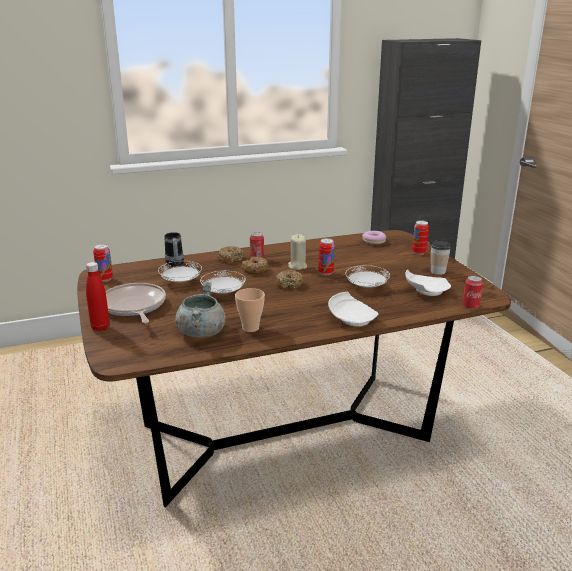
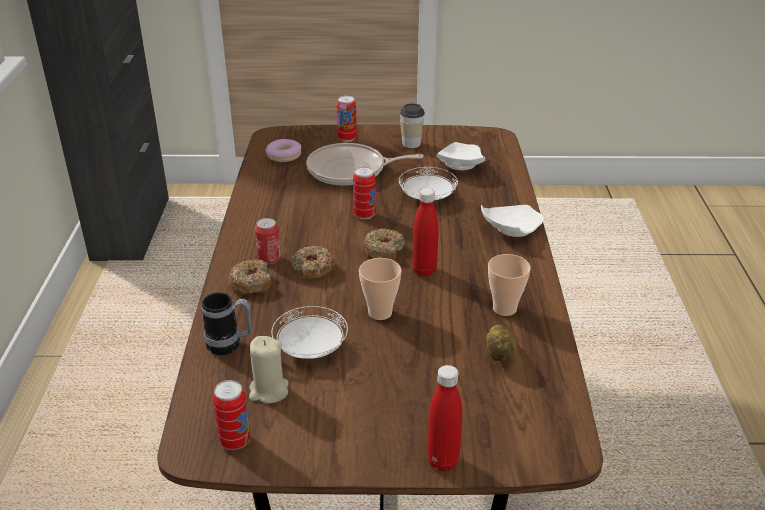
camera: 70 degrees left, 10 degrees up
frying pan [105,283,166,323] -> frying pan moved to [306,143,424,186]
grey cooking pot [175,281,226,337] -> potato [486,325,516,362]
white plate [200,271,246,294] -> cup [359,258,402,320]
beige candle [288,234,307,270] -> beige candle moved to [249,336,288,403]
can [463,276,483,309] -> none
none -> red bottle [412,188,438,277]

